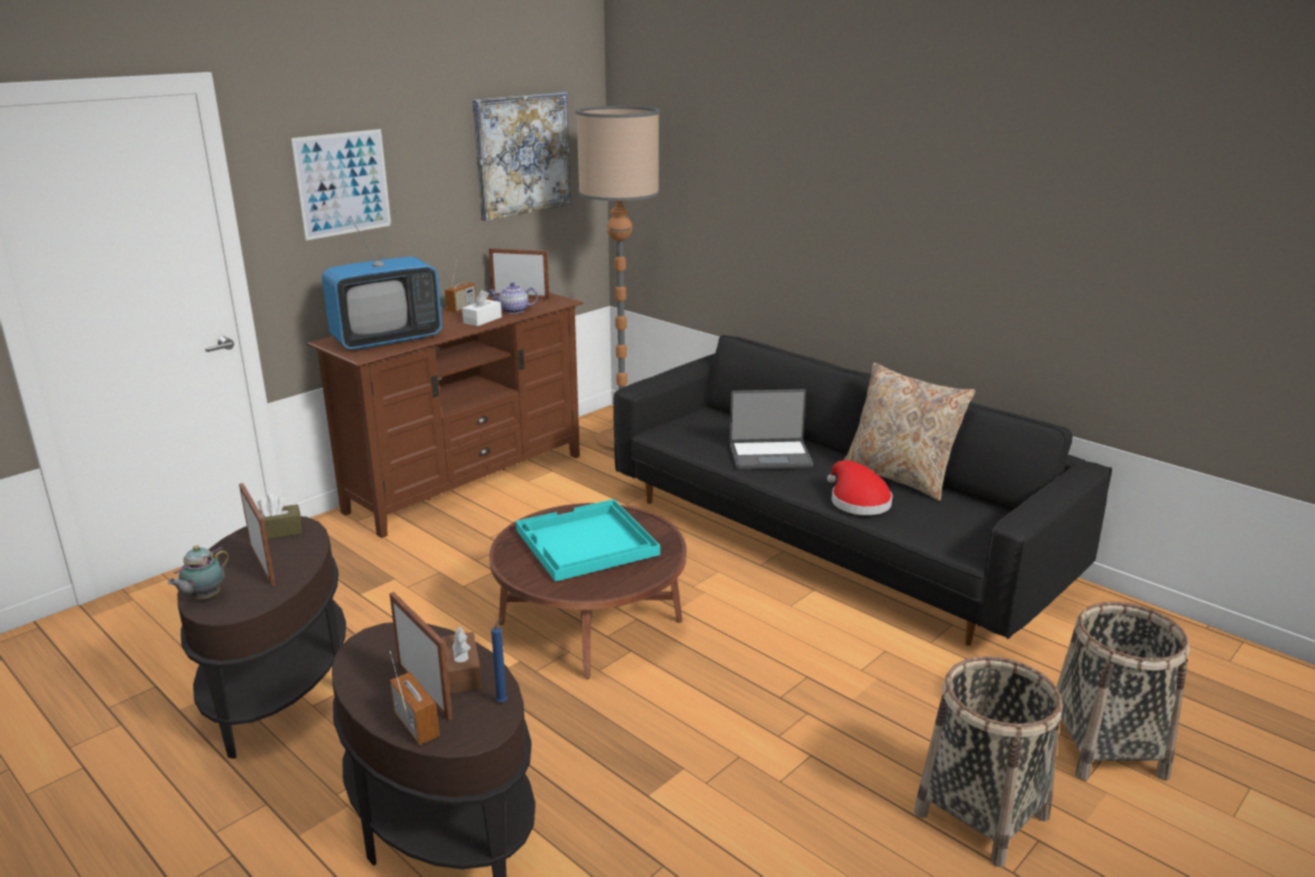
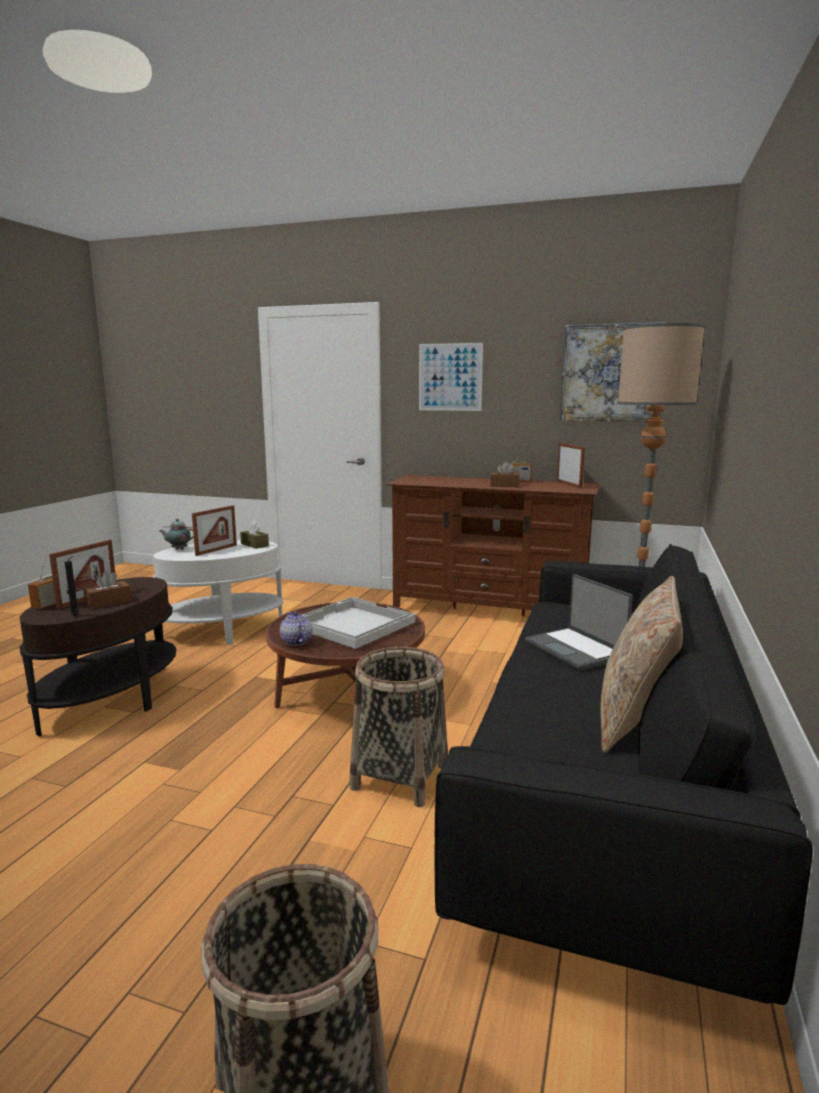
camera: 65 degrees right, 10 degrees down
brown side table [177,516,346,759] -> white side table [153,540,283,645]
television [322,211,442,350] -> none
white tissue box [462,290,502,326] -> brown tissue box [491,462,520,487]
teapot [488,283,538,314] -> teapot moved to [280,612,312,646]
blue candle [491,617,508,703] -> black candle [65,556,79,616]
turquoise tray [516,499,660,582] -> white tray [302,597,415,649]
red hat [827,460,892,515] -> none
basket [914,656,1063,867] -> basket moved to [350,647,448,807]

